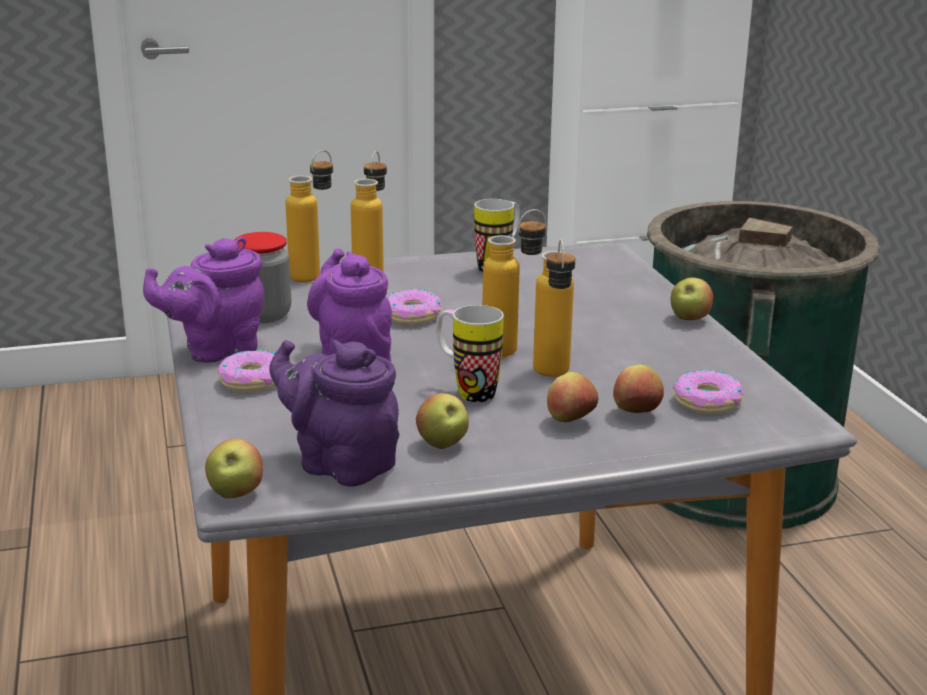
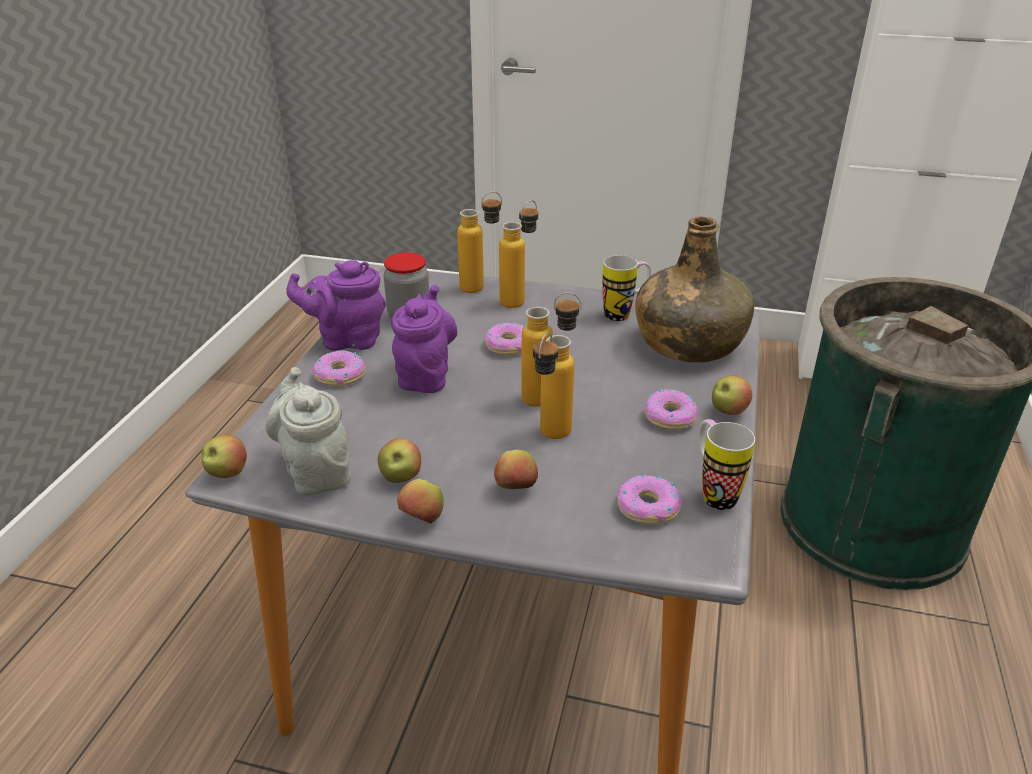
camera: 30 degrees right, 10 degrees up
purple teapot [269,340,399,487] -> grey teapot [265,367,351,496]
mug [436,305,504,402] -> mug moved to [698,419,755,510]
apple [613,364,664,413] -> apple moved to [397,479,444,524]
none -> green bottle [635,216,755,362]
none -> donut [644,389,698,430]

